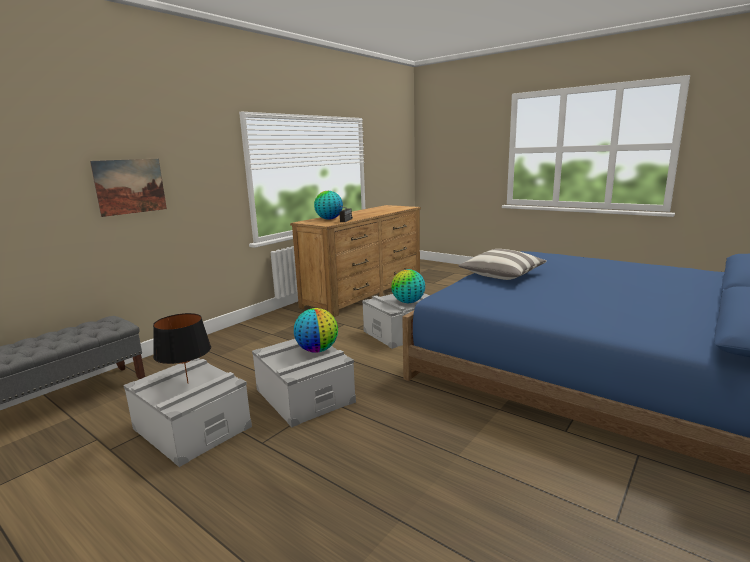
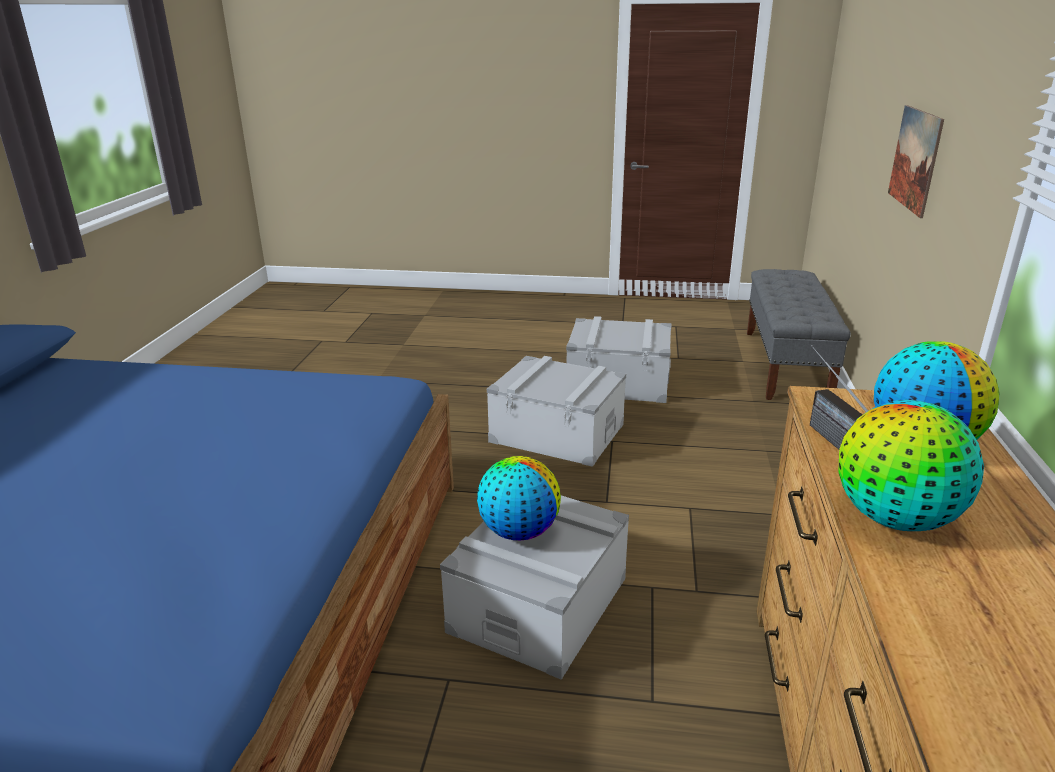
camera: 150 degrees right, 10 degrees up
black table lamp [153,313,211,383] -> none
globe [294,308,338,353] -> globe moved to [838,400,984,531]
pillow [459,249,547,280] -> none

